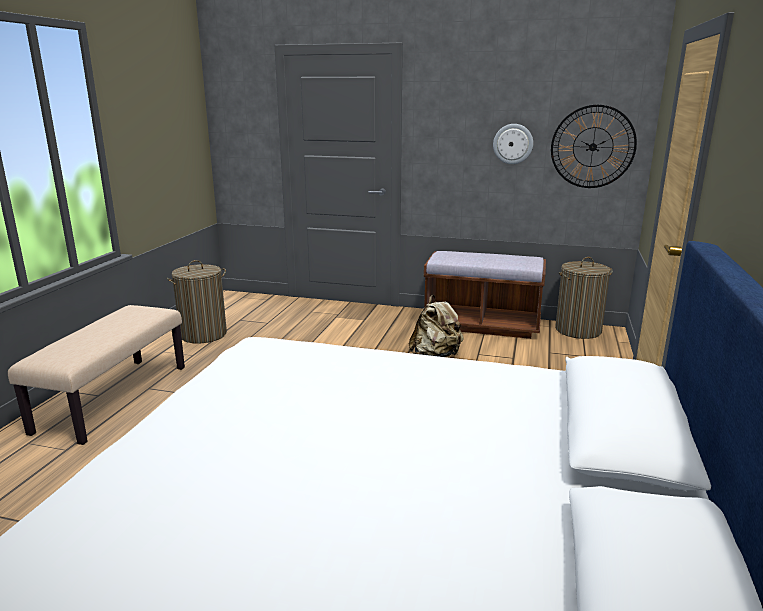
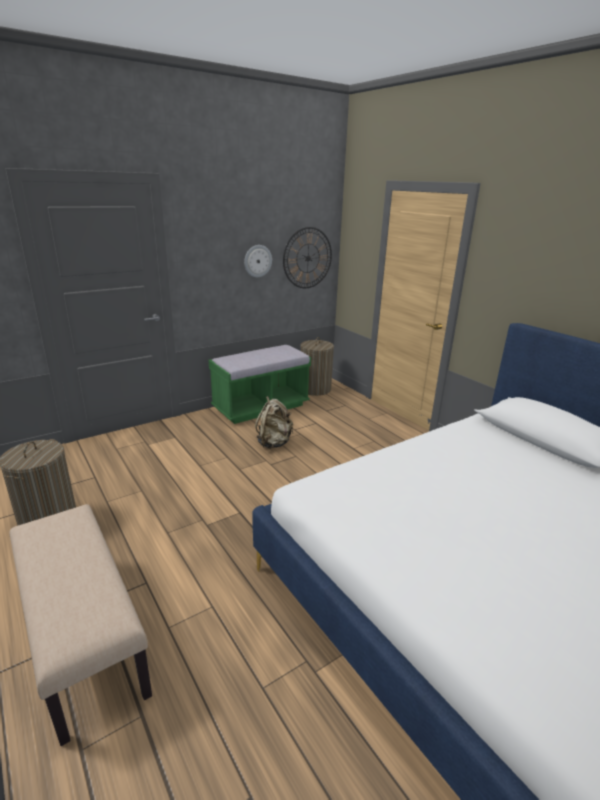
camera: 50 degrees left, 5 degrees up
brown bench [424,251,546,339] -> green bench [209,345,311,424]

